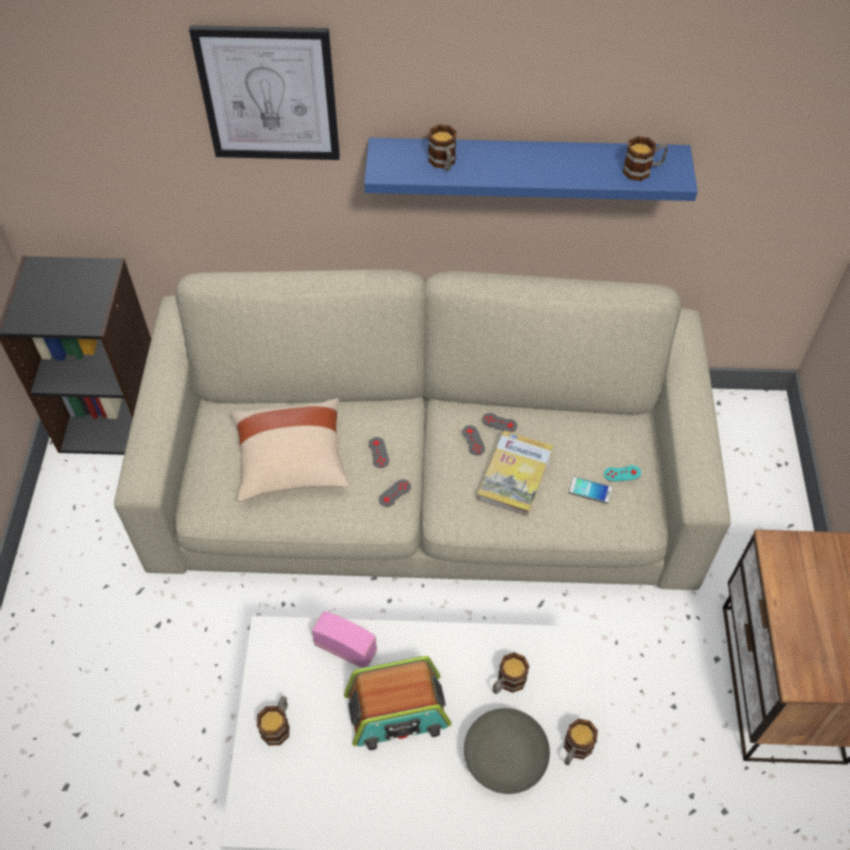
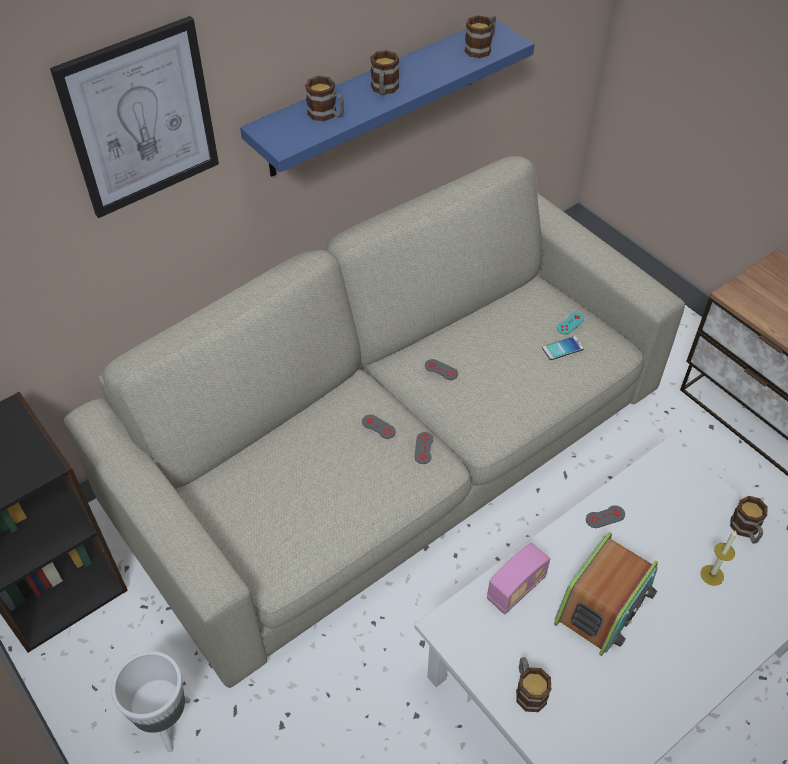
camera: 40 degrees left, 5 degrees down
beige pillow [230,398,349,502] -> none
radio [312,611,377,668] -> radio turned 150 degrees clockwise [487,543,550,614]
grey bowl [464,708,550,794] -> candle [700,531,737,586]
book [477,430,553,516] -> none
grey game controller [482,413,517,432] -> grey game controller moved to [586,505,625,528]
mug [493,652,529,694] -> mug moved to [370,50,399,95]
none -> white planter [111,651,191,752]

